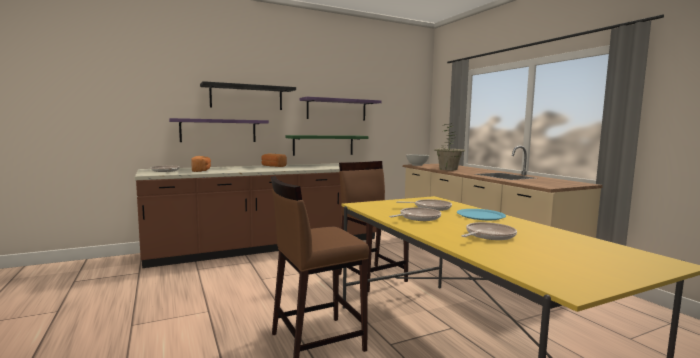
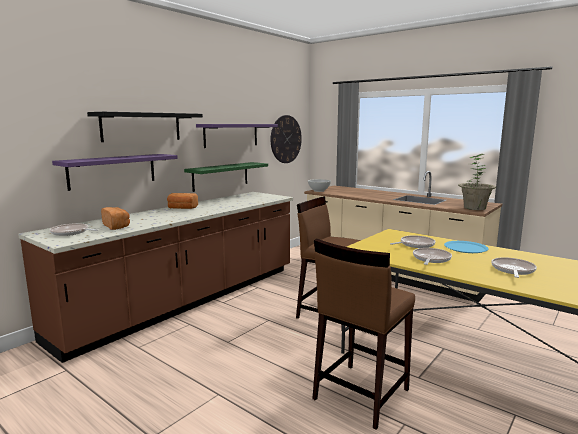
camera: 25 degrees left, 5 degrees up
potted plant [434,123,465,170] -> potted plant moved to [458,154,496,210]
none -> wall clock [270,115,302,163]

